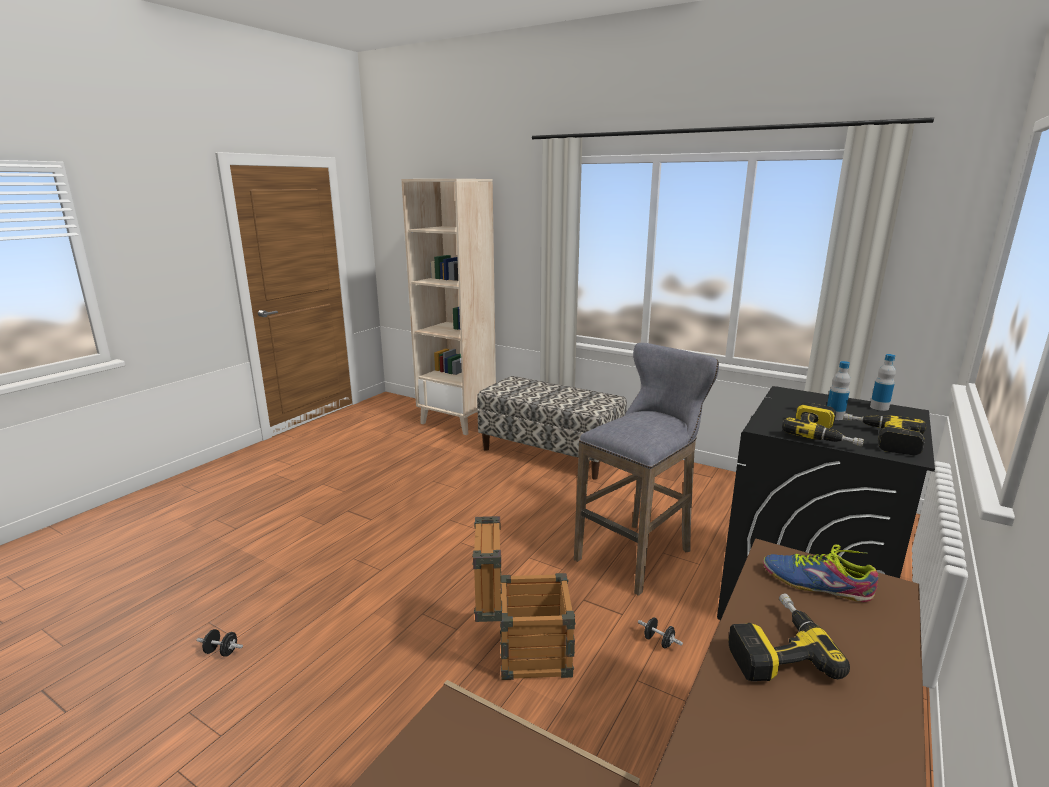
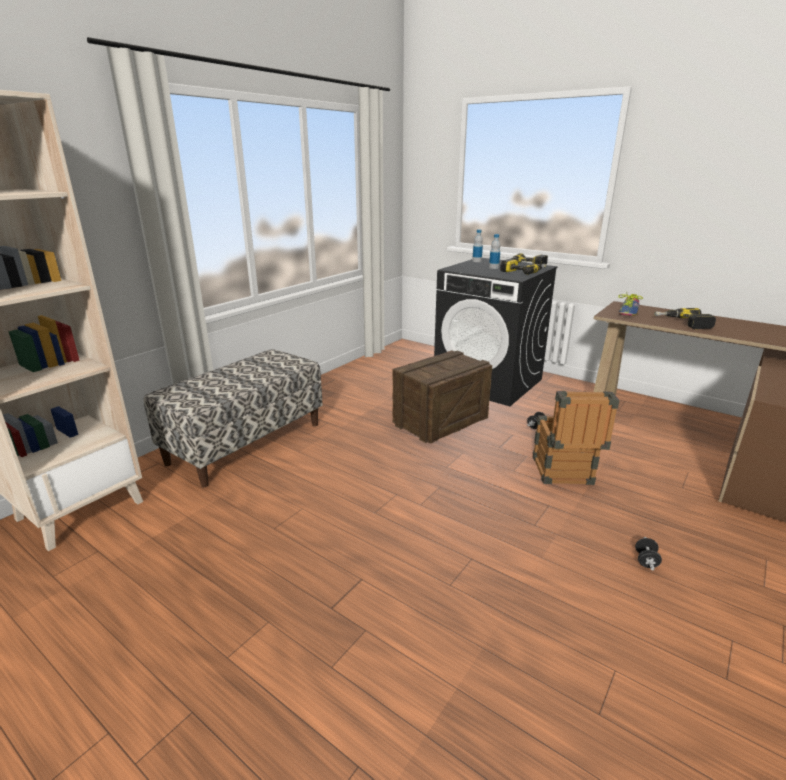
camera: 85 degrees left, 5 degrees up
black dumbbell [197,629,243,657] -> black dumbbell moved to [635,537,662,571]
grey stool [574,343,719,596] -> crate [392,350,492,444]

